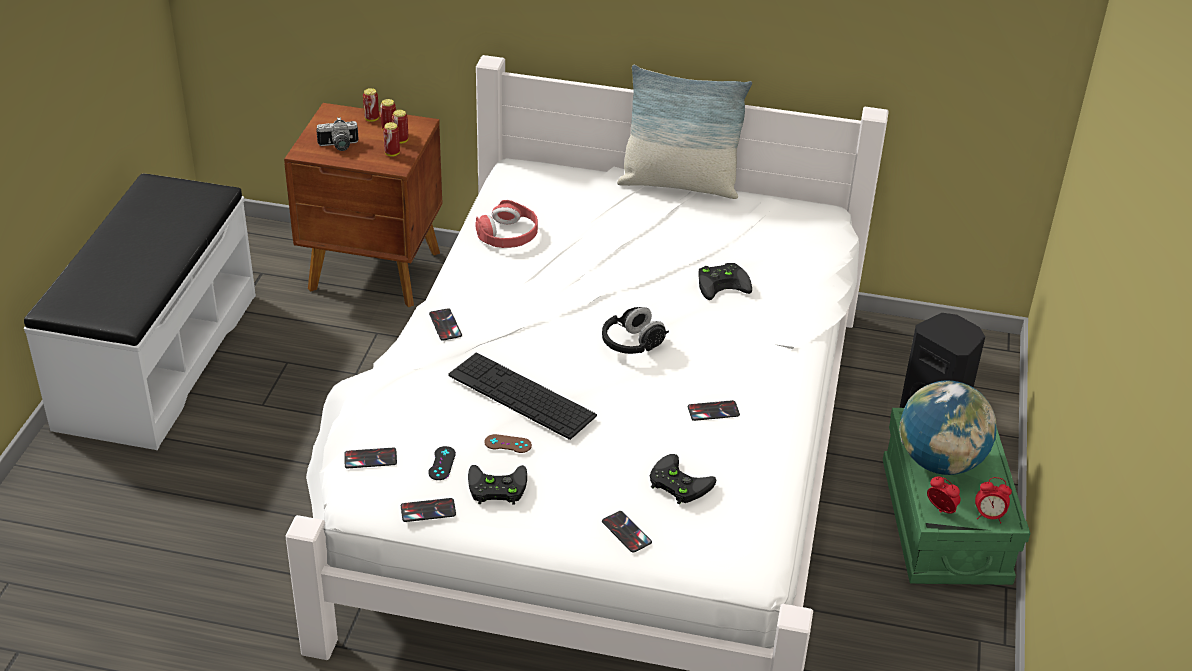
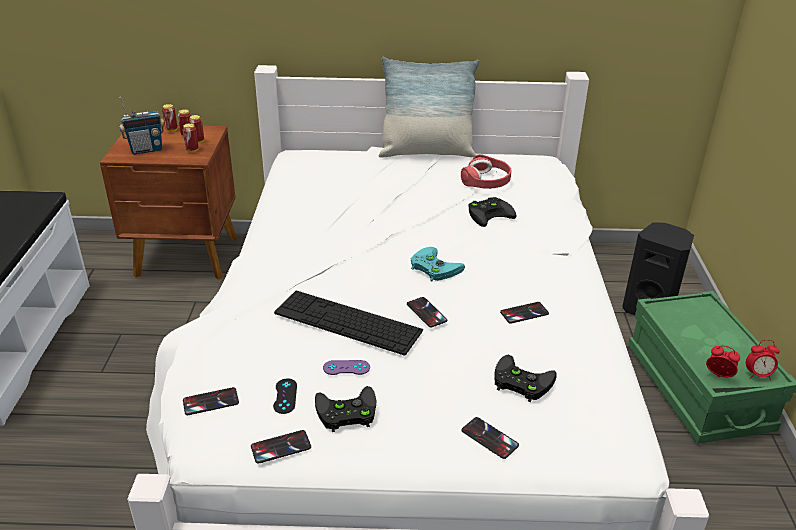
camera: 10 degrees left, 5 degrees down
camera [316,117,358,151] -> radio [119,97,165,155]
phone [429,308,462,341] -> phone moved to [407,297,447,327]
red headphones [475,200,538,248] -> red headphones moved to [461,154,511,189]
brown game controller [484,434,532,453] -> purple game controller [323,360,370,375]
black headphones [602,307,669,354] -> turquoise game controller [411,247,465,281]
globe [899,380,997,475] -> none

